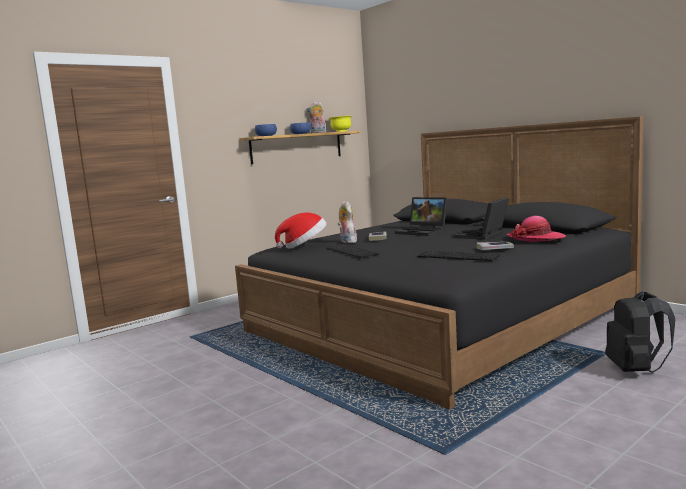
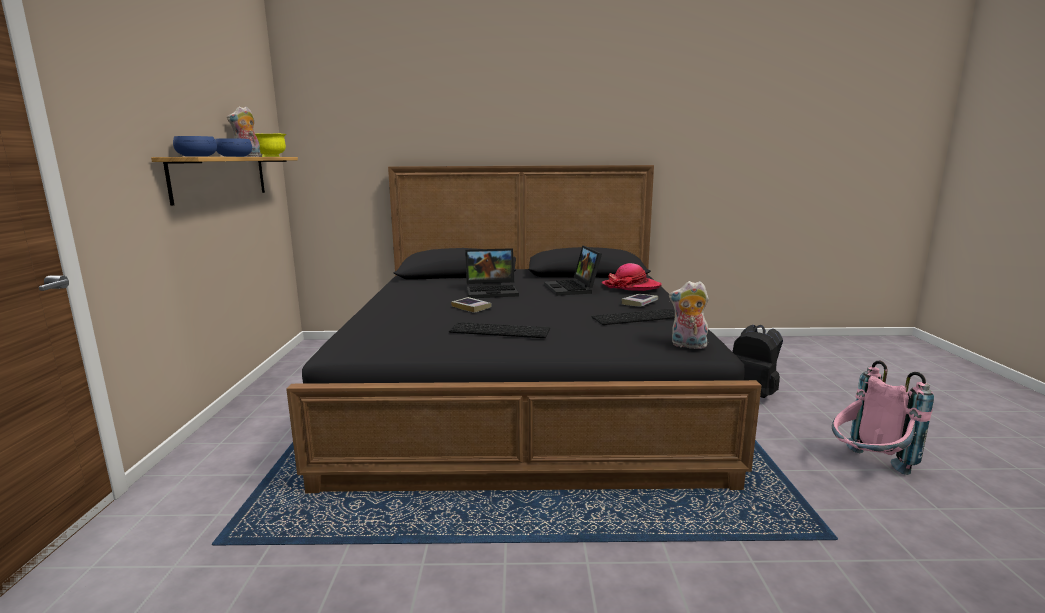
camera: 50 degrees left, 5 degrees up
hat [275,213,327,249] -> none
plush toy [338,201,359,243] -> plush toy moved to [669,281,709,349]
none -> pink backpack [832,361,934,475]

